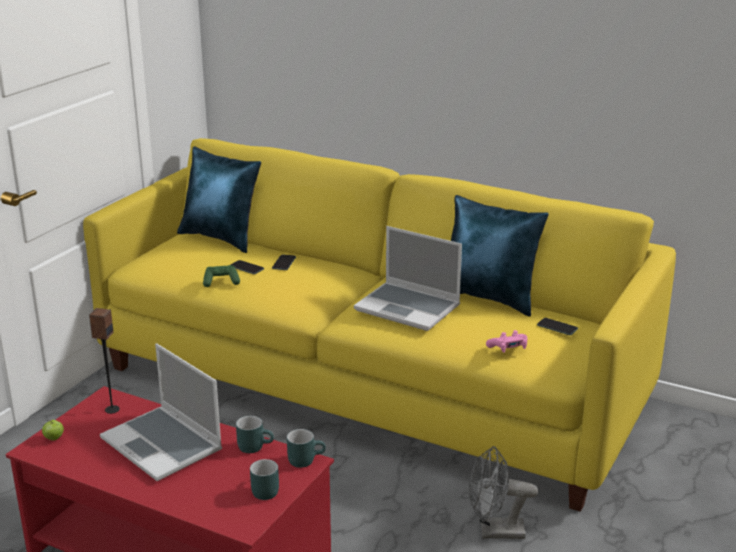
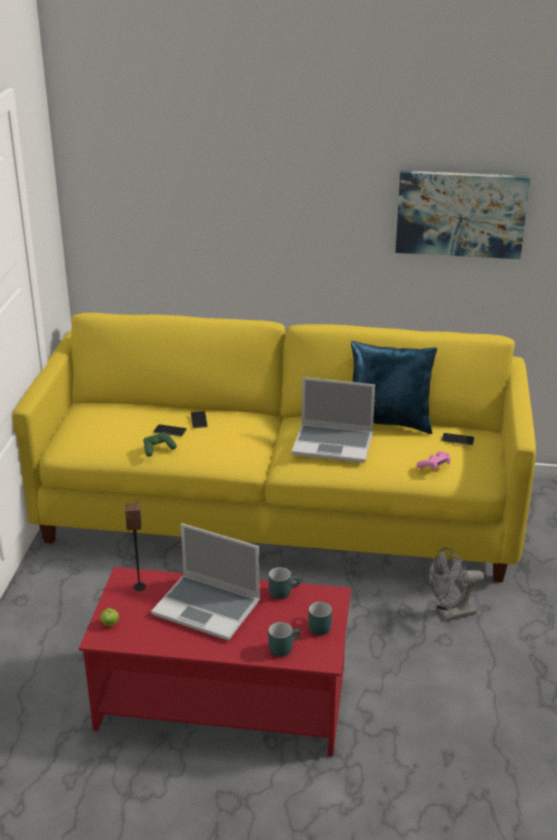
camera: 20 degrees left, 5 degrees up
blue pillow [177,146,261,253] -> none
turquoise mug [287,429,326,468] -> turquoise mug moved to [268,622,300,657]
none -> picture [395,170,530,259]

